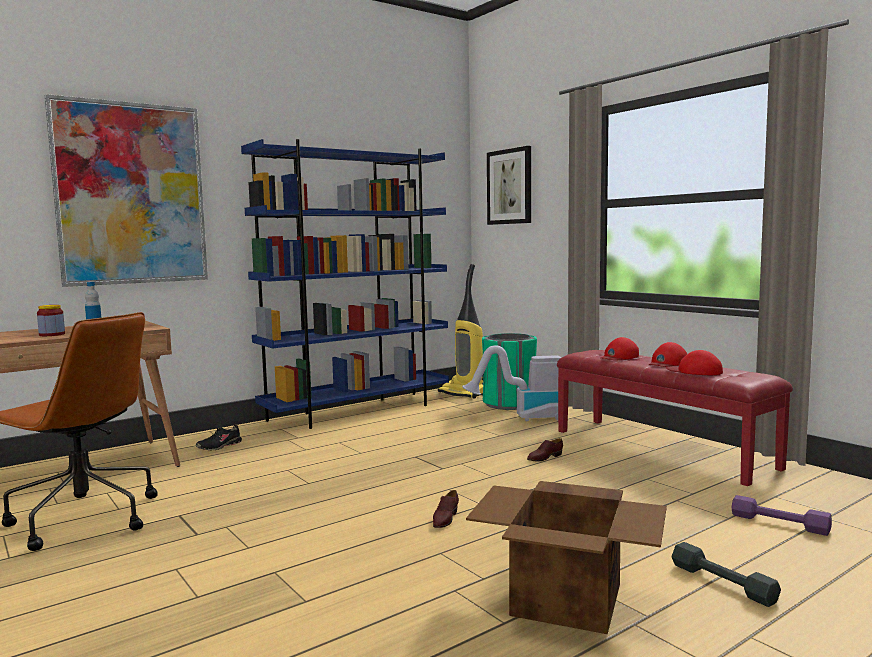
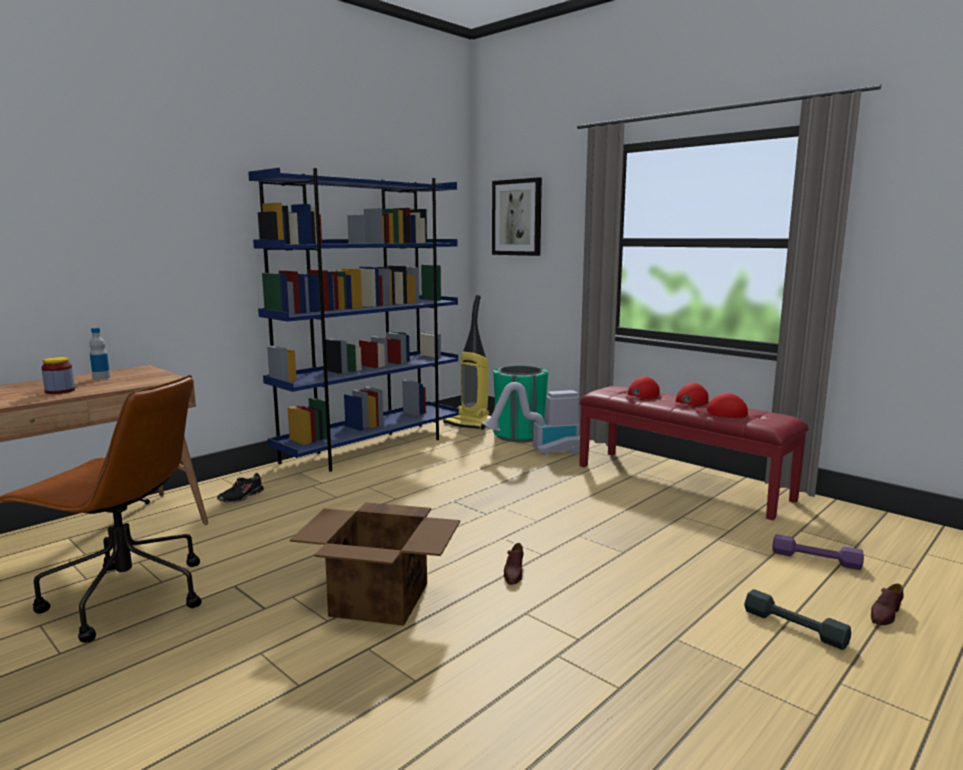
camera: 10 degrees left, 5 degrees up
picture [45,94,208,287] -> none
cardboard box [466,481,667,634] -> cardboard box moved to [290,502,460,626]
brown shoe [527,438,563,461] -> brown shoe moved to [871,583,904,625]

